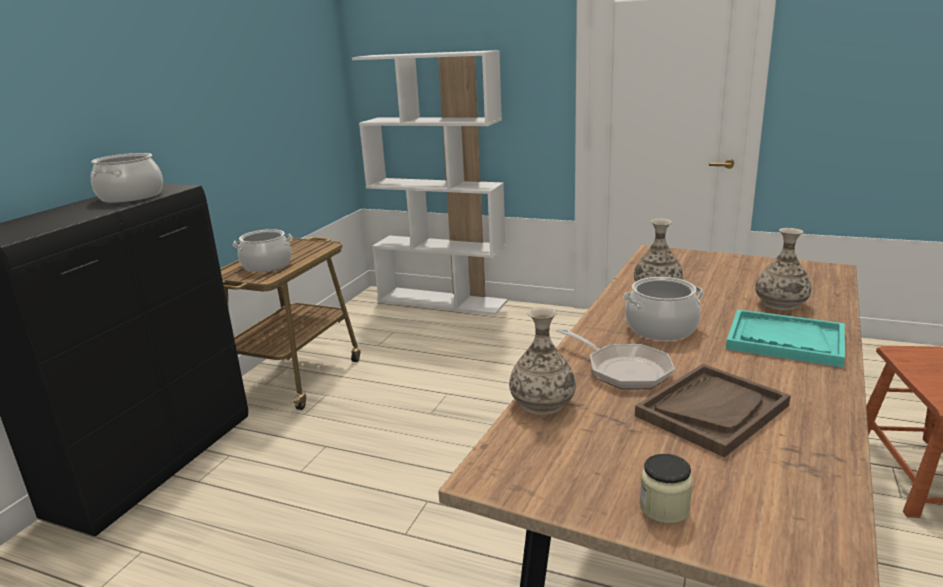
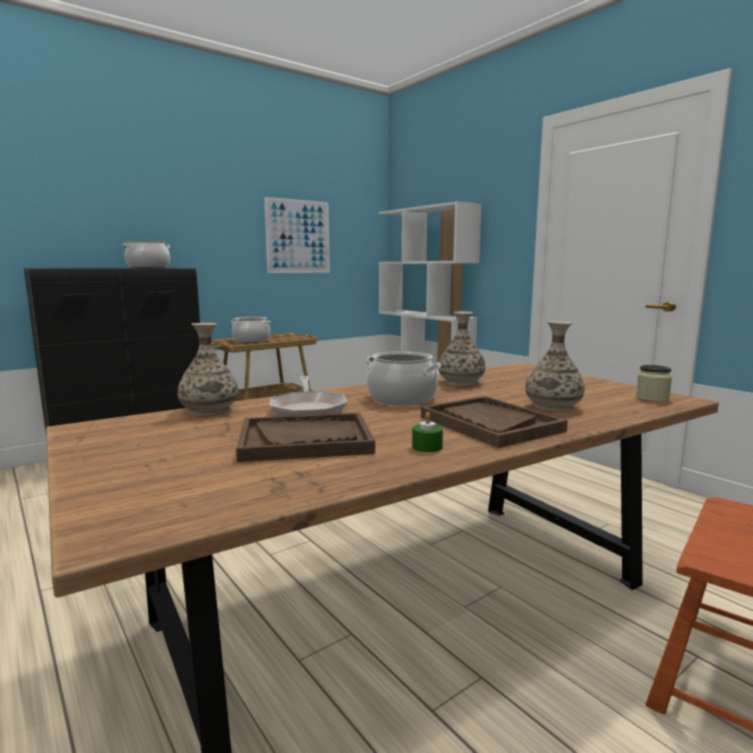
camera: 30 degrees right, 10 degrees down
jar [640,454,693,524] -> jar moved to [636,365,672,402]
turquoise tray [726,309,845,367] -> brown tray [421,396,568,448]
none -> picture [264,197,330,273]
none -> green candle [412,412,443,453]

